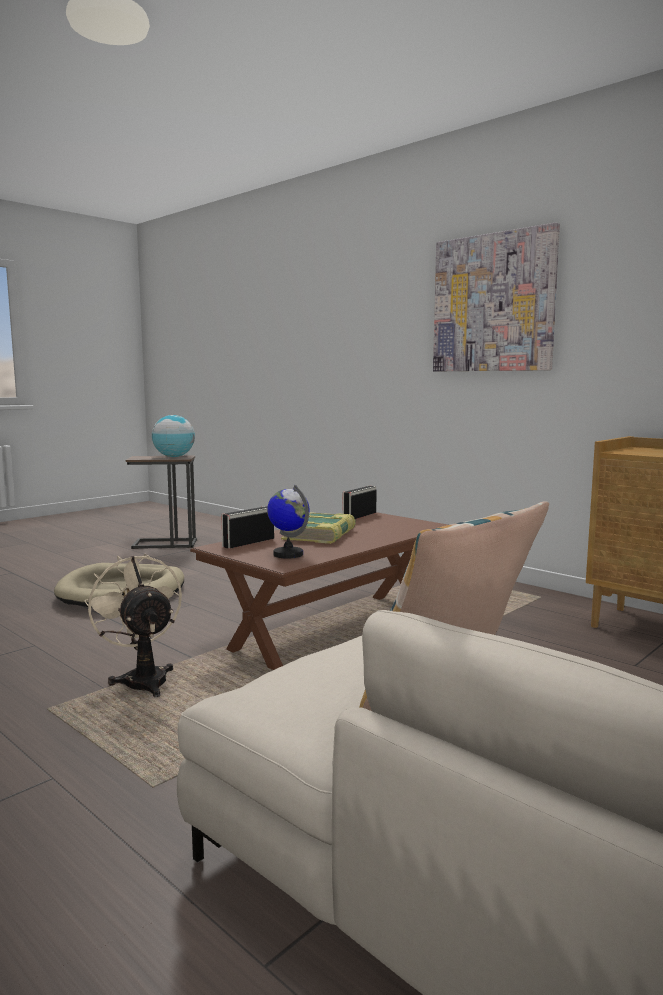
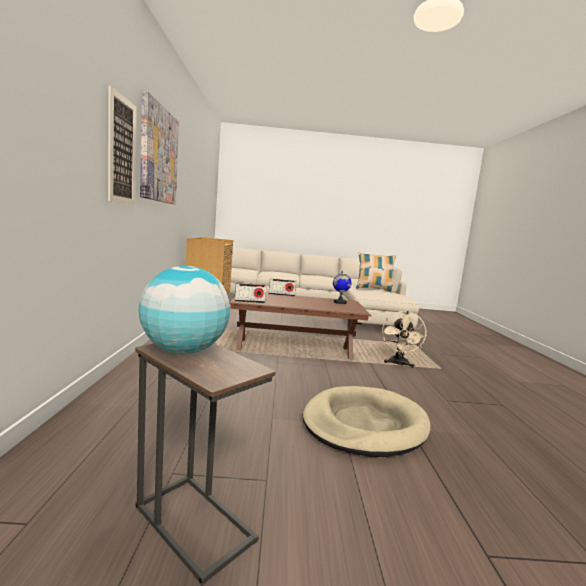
camera: 135 degrees left, 0 degrees up
radio [221,506,274,549] -> radio moved to [268,278,296,296]
book [281,512,356,544] -> none
none -> picture [108,86,137,205]

